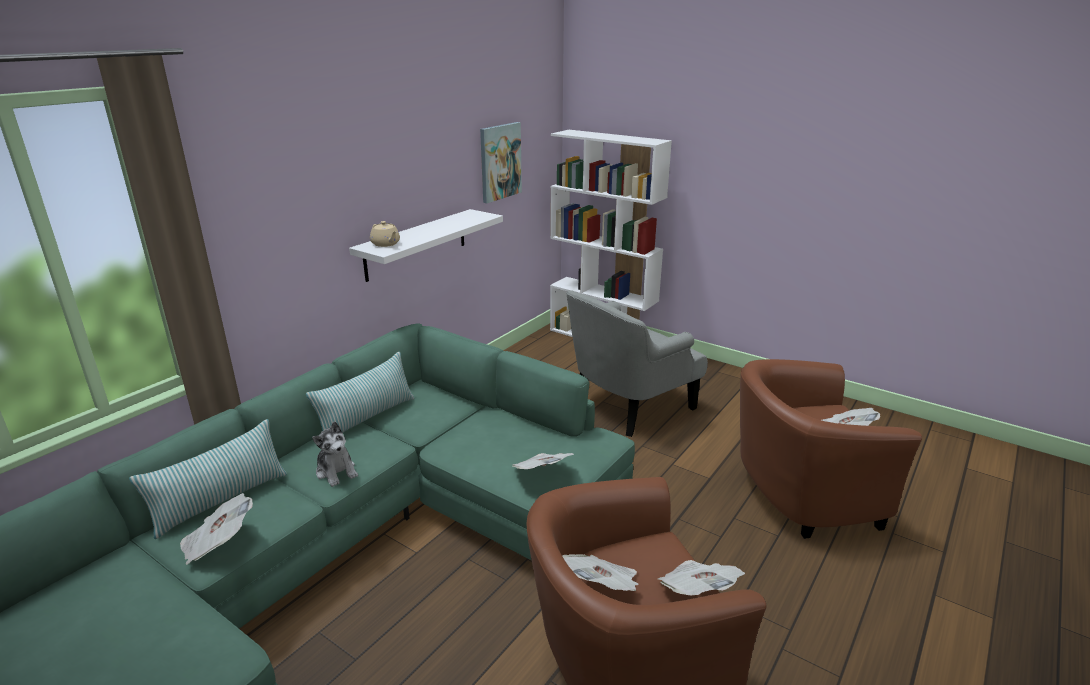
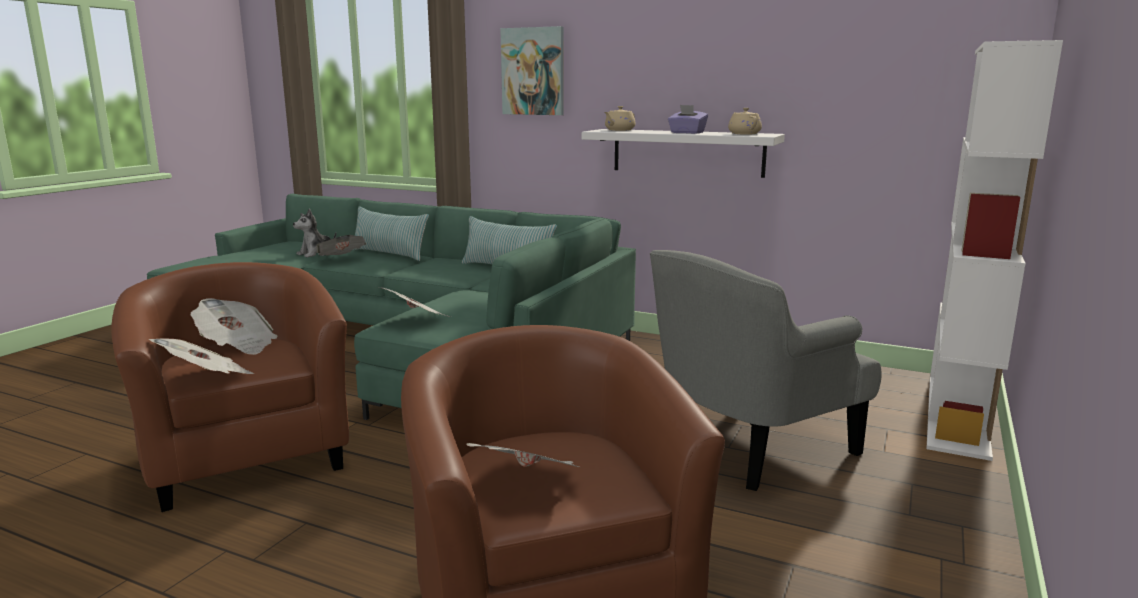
camera: 80 degrees right, 10 degrees down
plush toy [312,421,358,487] -> plush toy moved to [293,209,336,257]
picture [480,122,522,203] -> picture moved to [500,26,564,115]
grey armchair [566,290,708,437] -> grey armchair turned 75 degrees counterclockwise [650,250,882,491]
none -> purple tissue box [668,105,708,134]
none -> beige teapot [728,108,762,135]

